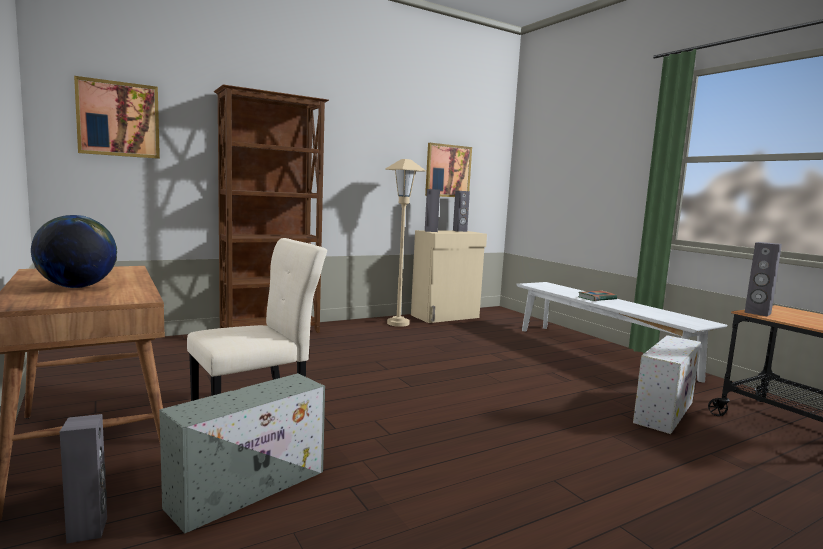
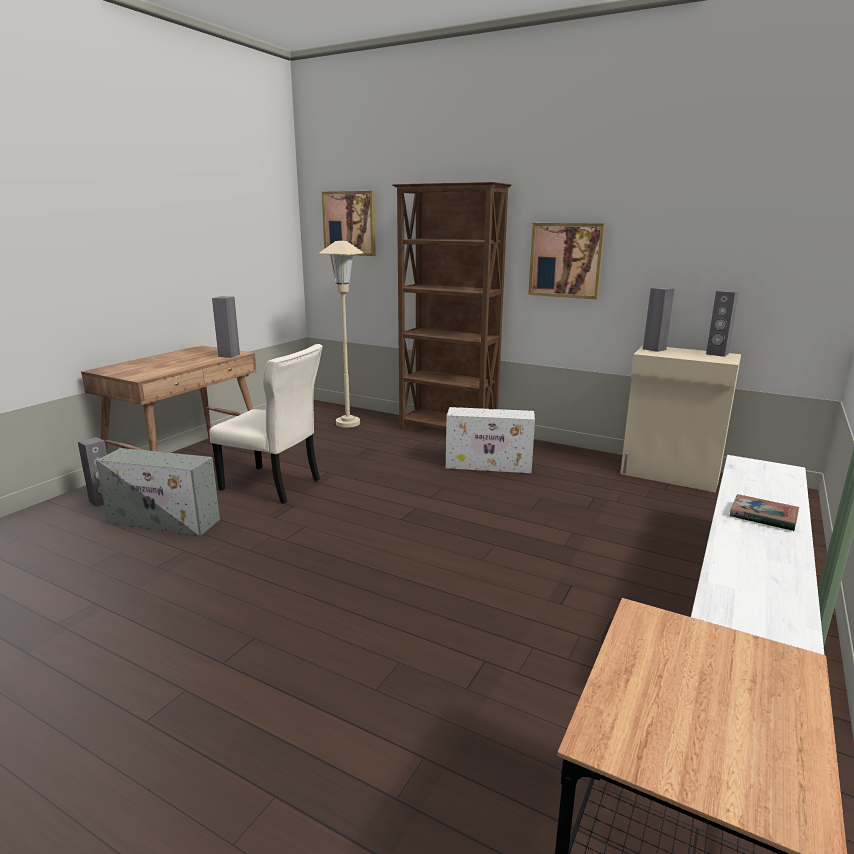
camera: 60 degrees right, 10 degrees up
globe [31,215,117,288] -> none
beige floor lamp [385,159,426,327] -> beige floor lamp moved to [318,241,364,428]
picture [425,143,472,197] -> picture moved to [528,223,605,299]
white storage box [633,335,701,434] -> white storage box moved to [446,407,535,473]
grey speaker [744,242,782,317] -> grey speaker moved to [212,296,240,358]

